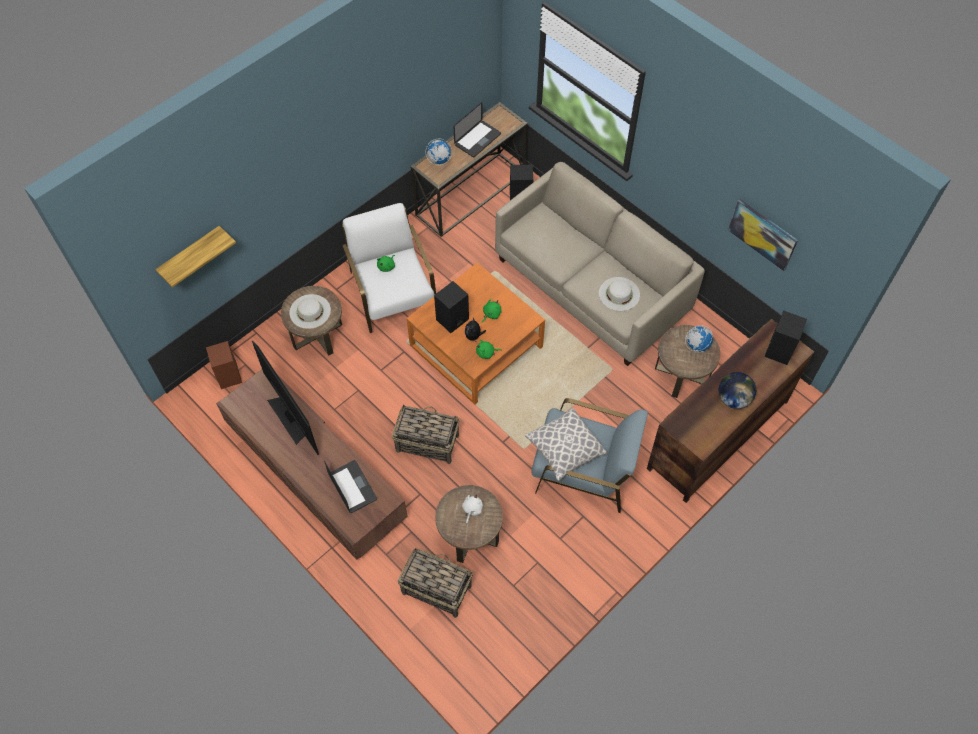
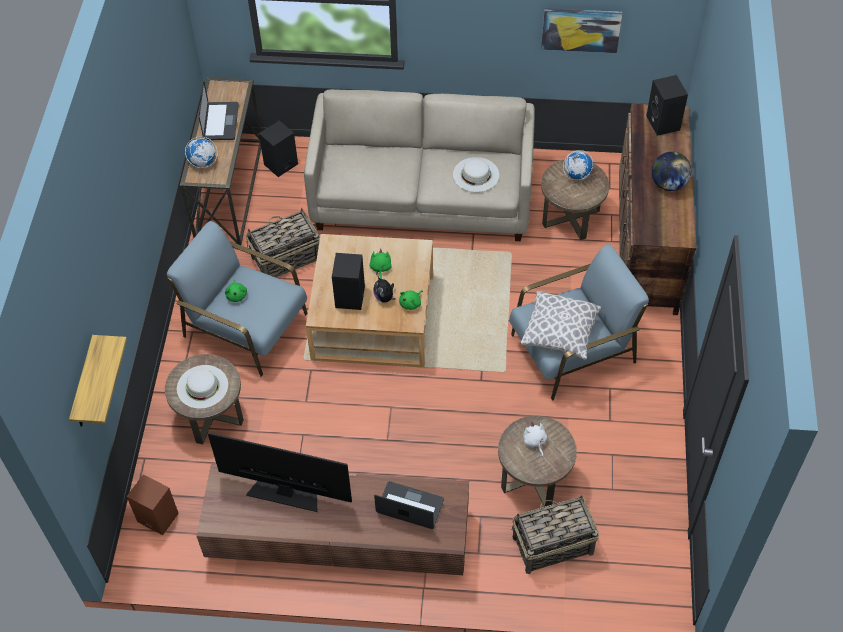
camera: 40 degrees left, 5 degrees down
white armchair [342,203,436,333] -> blue armchair [167,221,308,377]
basket [392,404,460,464] -> basket moved to [246,208,320,277]
orange coffee table [406,263,545,404] -> beige coffee table [306,234,433,368]

